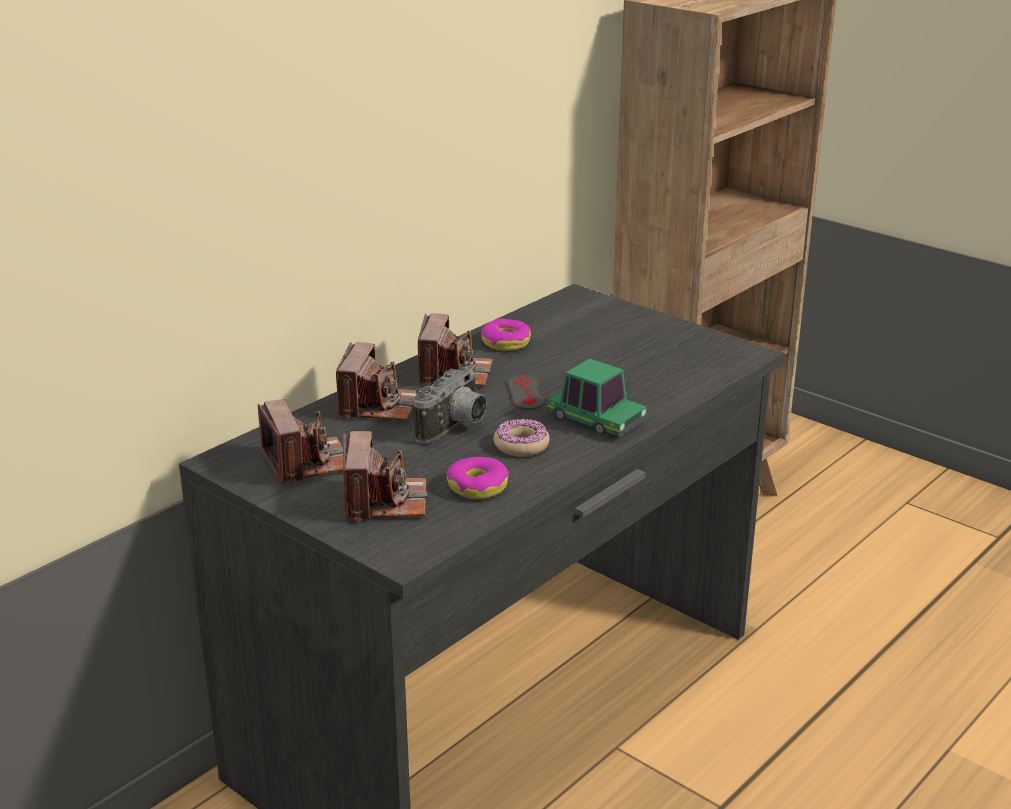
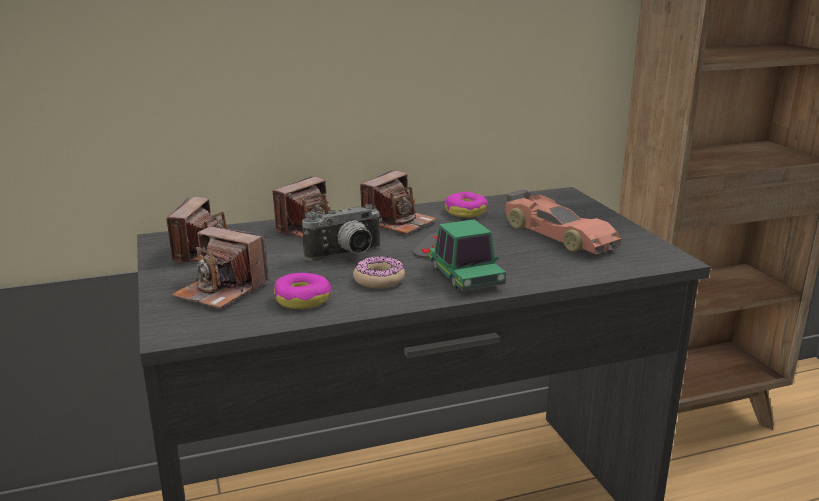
camera: 30 degrees right, 5 degrees down
camera [343,431,427,522] -> camera turned 90 degrees clockwise [171,226,269,309]
none -> toy car [506,189,621,255]

